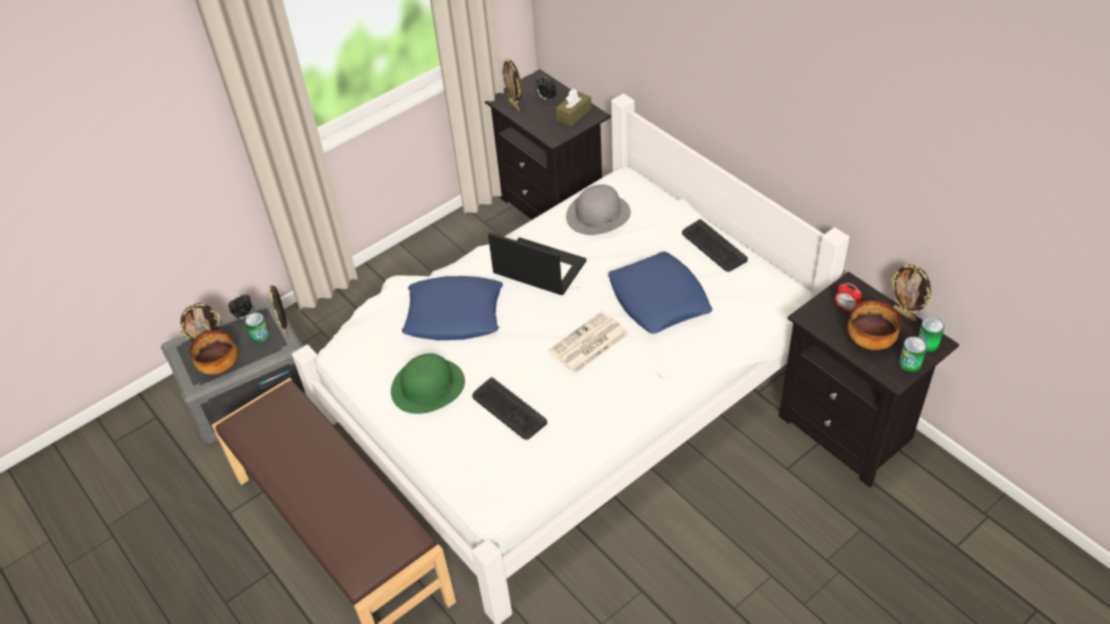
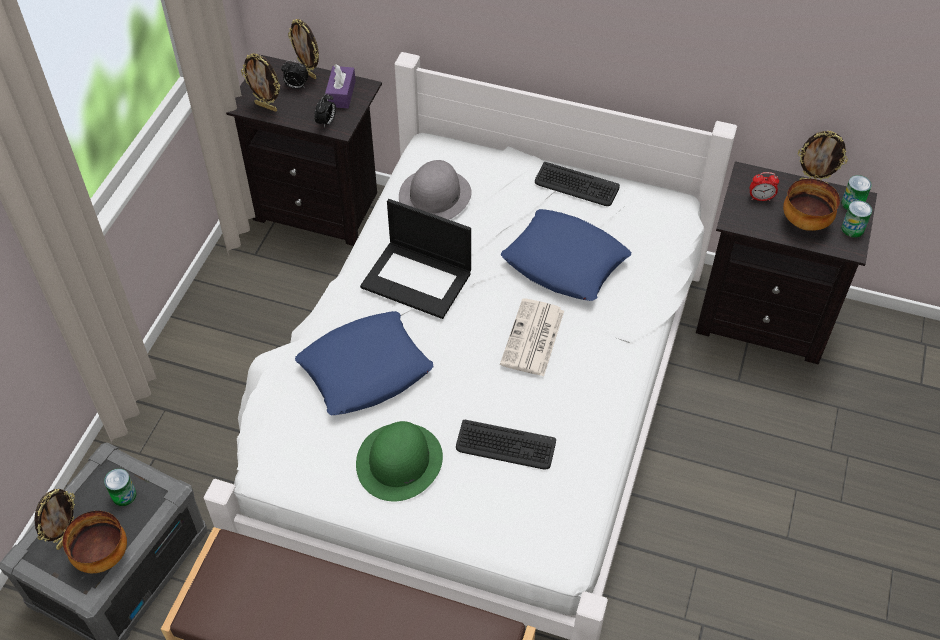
camera: 35 degrees left, 5 degrees up
alarm clock [228,294,254,320] -> alarm clock moved to [314,93,336,128]
picture frame [269,284,287,338] -> picture frame moved to [288,19,319,79]
laptop [488,232,587,295] -> laptop turned 150 degrees counterclockwise [360,199,471,319]
brown tissue box [556,89,592,126] -> purple tissue box [325,64,356,108]

